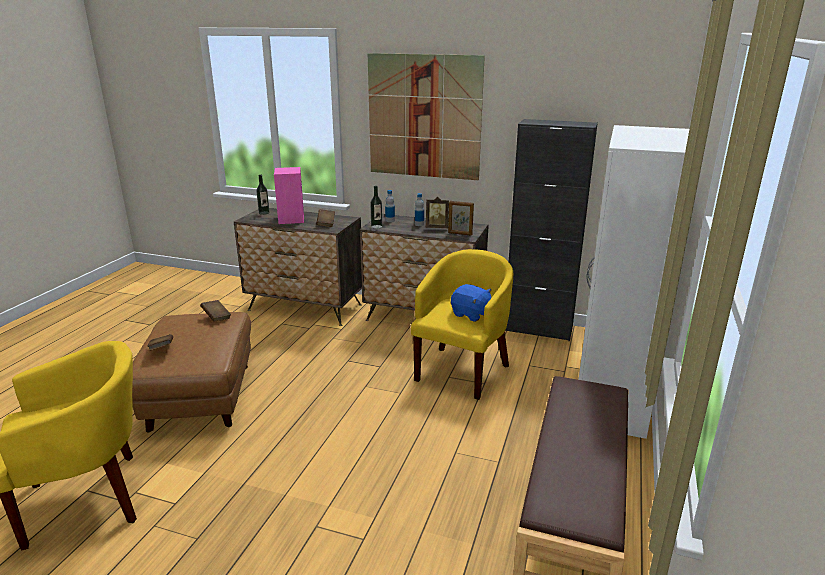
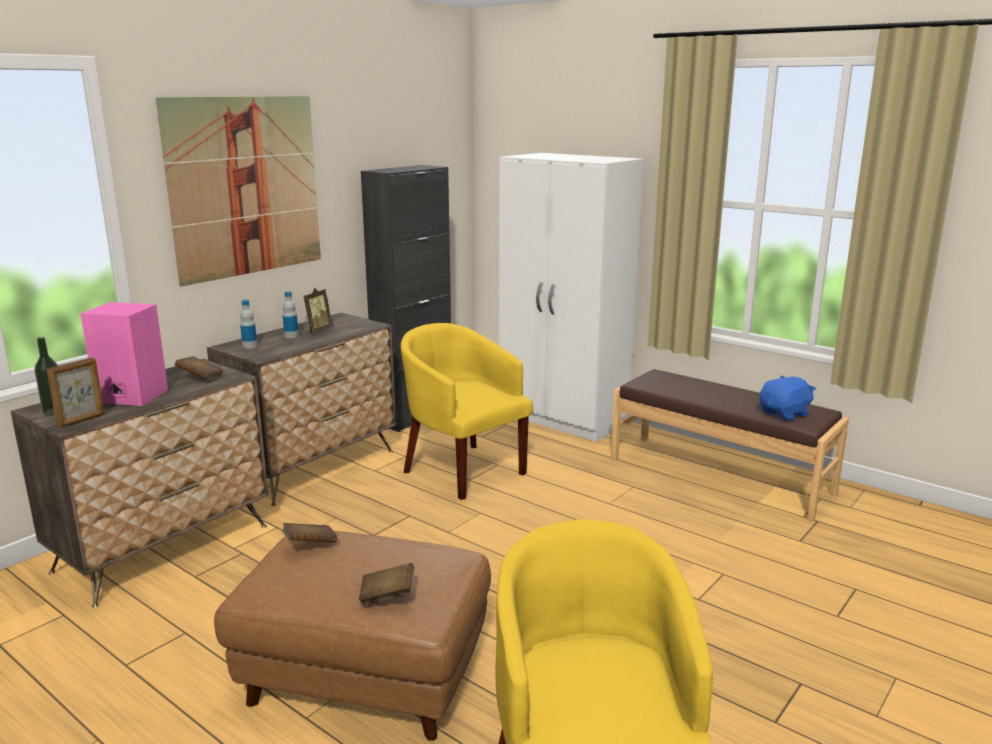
camera: 70 degrees left, 5 degrees down
bottle [370,186,382,229] -> none
picture frame [448,201,474,236] -> picture frame moved to [47,357,104,428]
blue plush toy [451,284,492,322] -> blue plush toy moved to [759,375,816,421]

